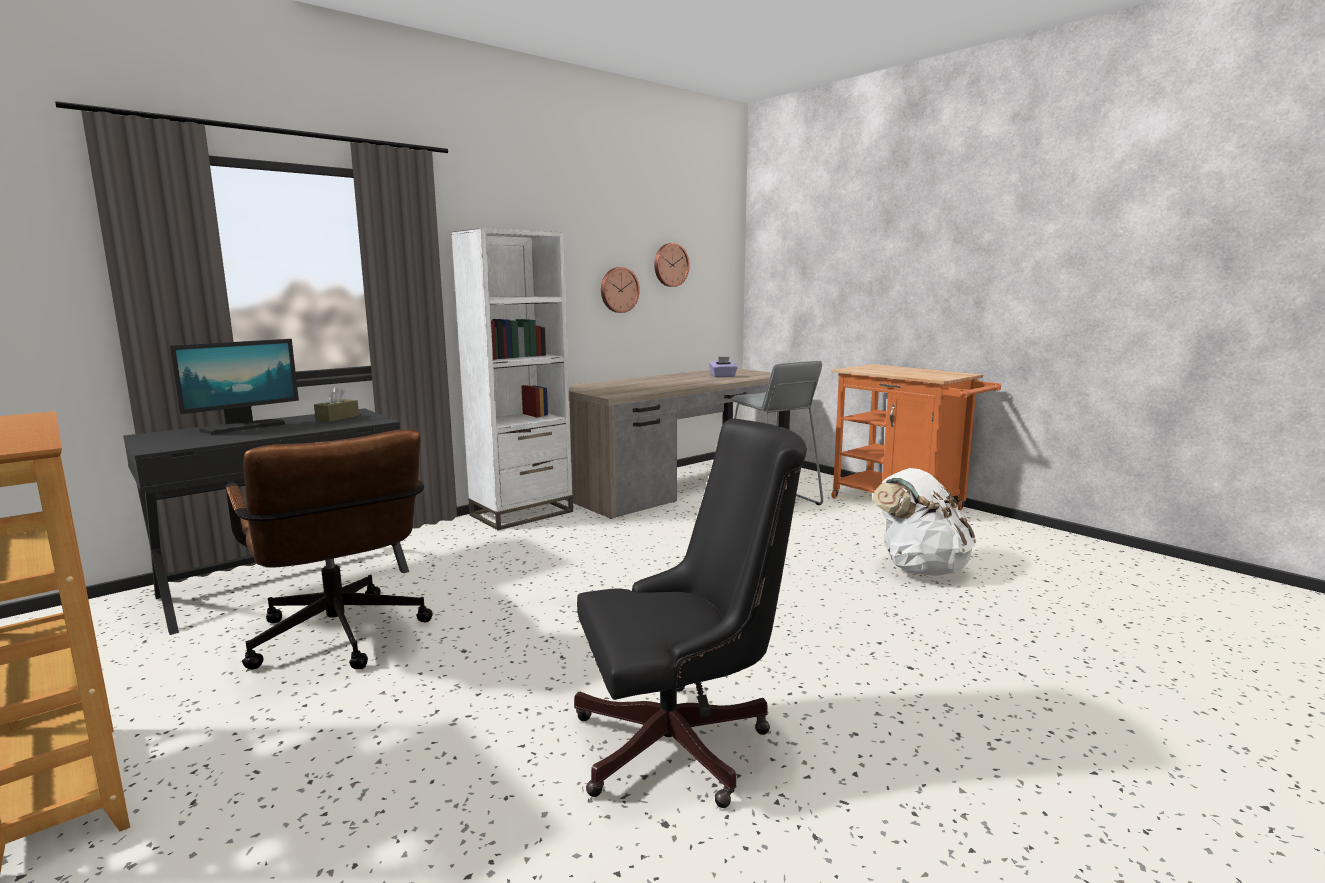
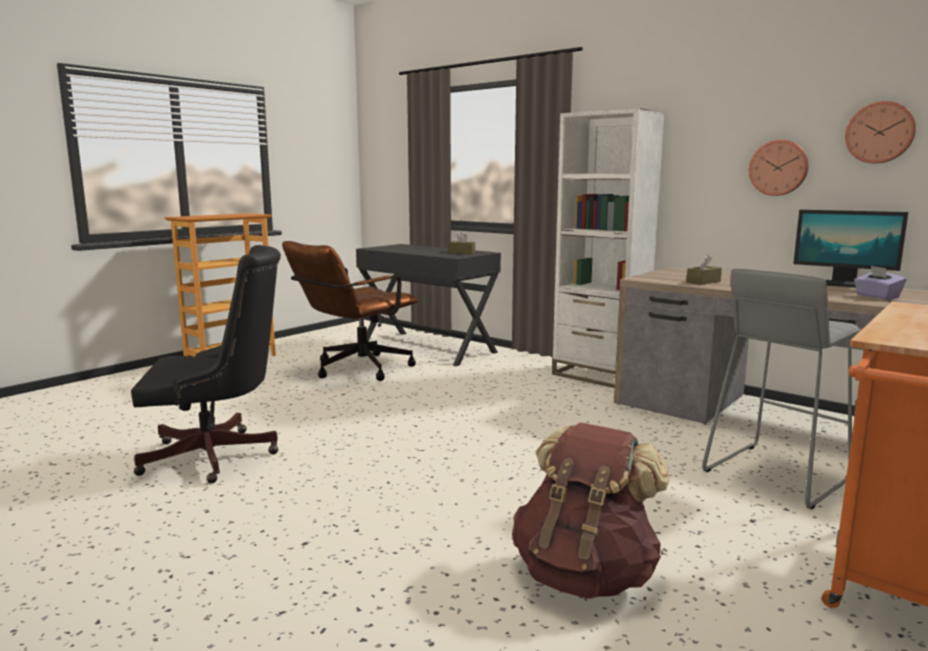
camera: 80 degrees right, 0 degrees up
monitor [169,339,299,435] -> monitor moved to [793,210,908,288]
black office chair [574,419,807,808] -> black office chair turned 75 degrees counterclockwise [131,245,281,483]
white backpack [872,468,976,576] -> brown backpack [512,422,670,599]
none -> brown tissue box [686,254,722,285]

